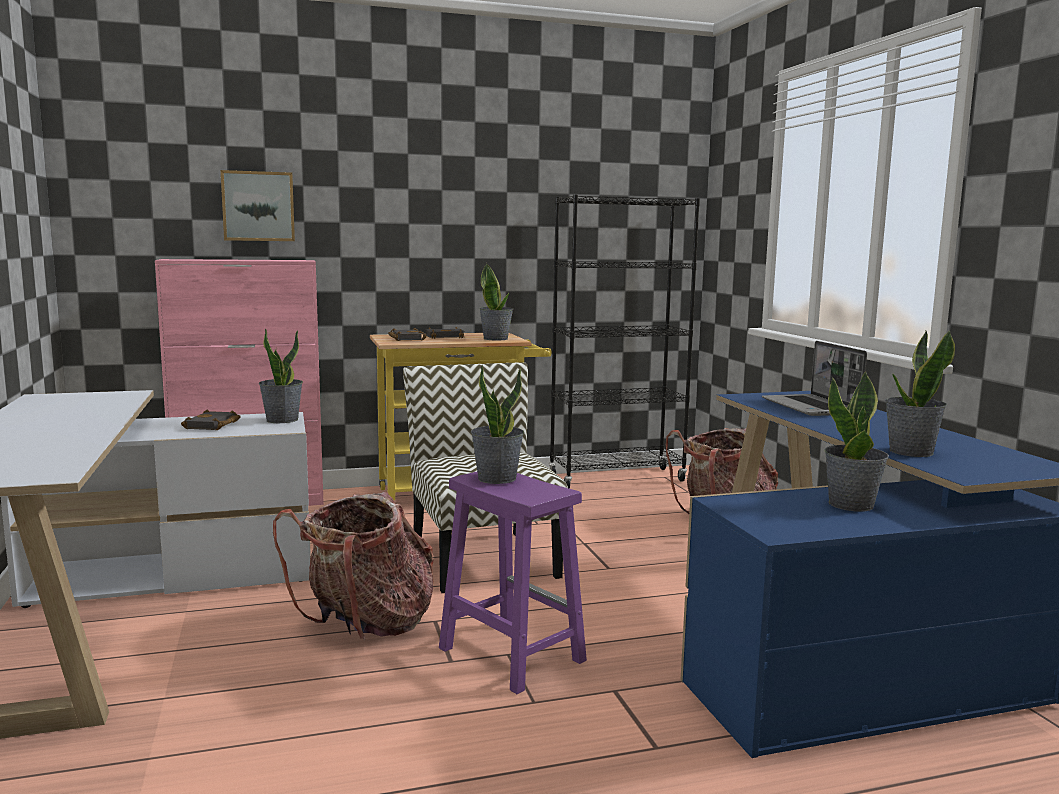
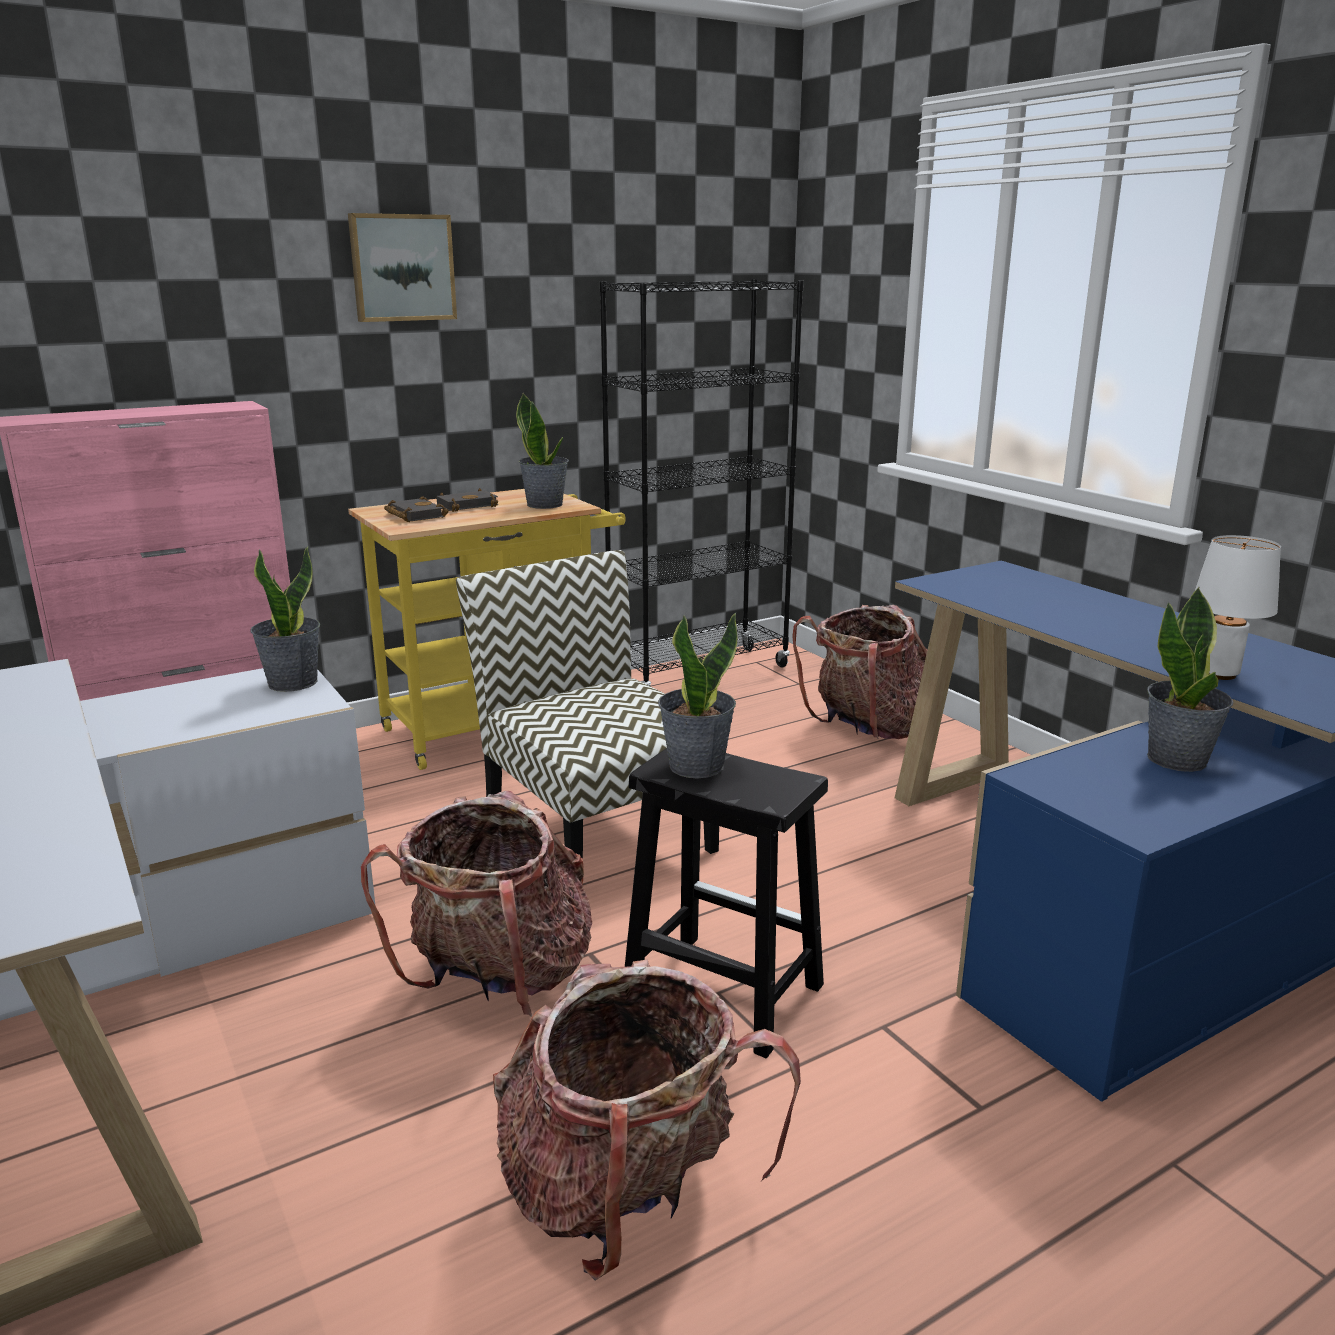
camera: 15 degrees left, 10 degrees up
black book [181,410,241,430] -> none
picture [221,170,295,241] -> picture moved to [348,213,457,322]
purple stool [439,472,587,694] -> black stool [625,748,828,1059]
laptop [762,341,867,416] -> none
potted plant [885,330,955,457] -> white table lamp [1195,535,1281,680]
none -> backpack [493,960,801,1280]

